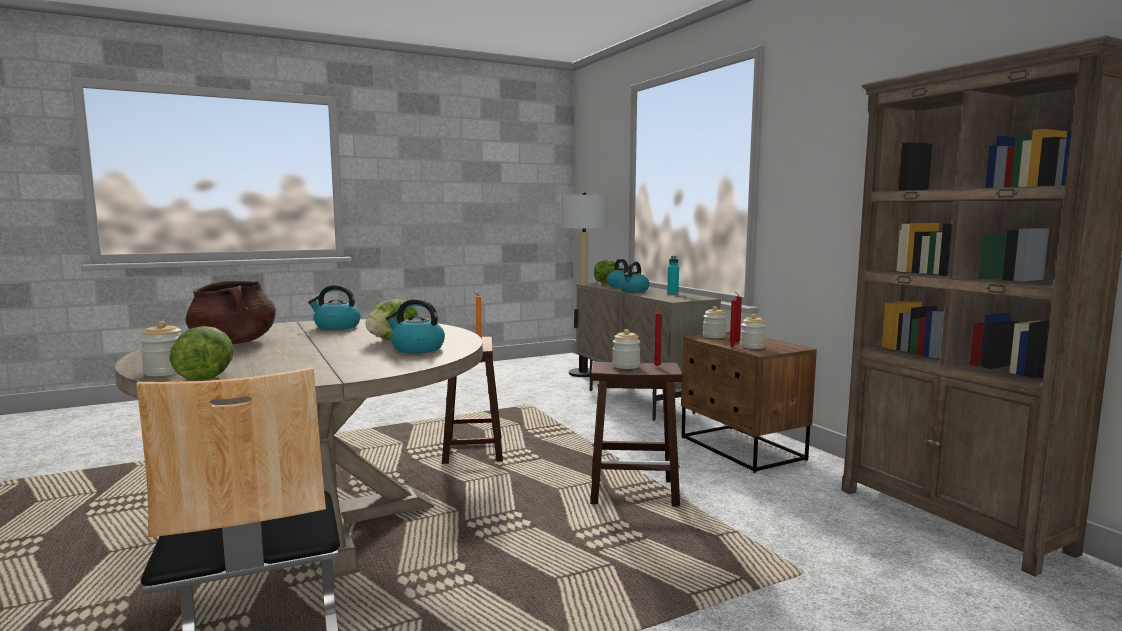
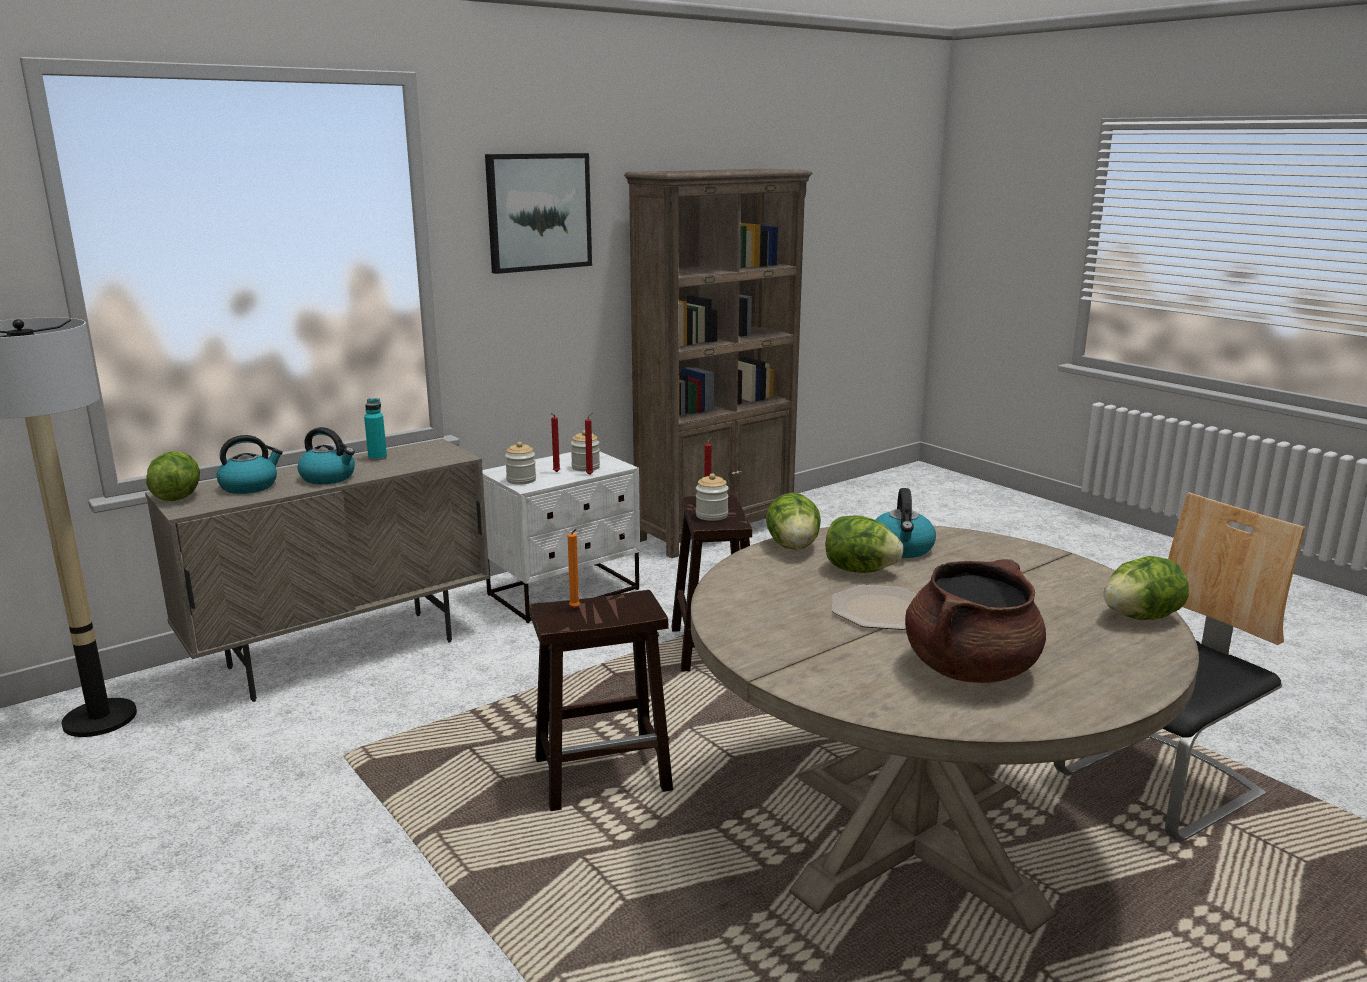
camera: 100 degrees left, 10 degrees up
jar [140,321,181,376] -> none
kettle [308,285,360,330] -> none
brown nightstand [681,332,817,473] -> white nightstand [482,451,640,623]
none -> picture [485,153,592,274]
none -> lettuce [766,493,821,550]
none -> plate [832,585,917,630]

